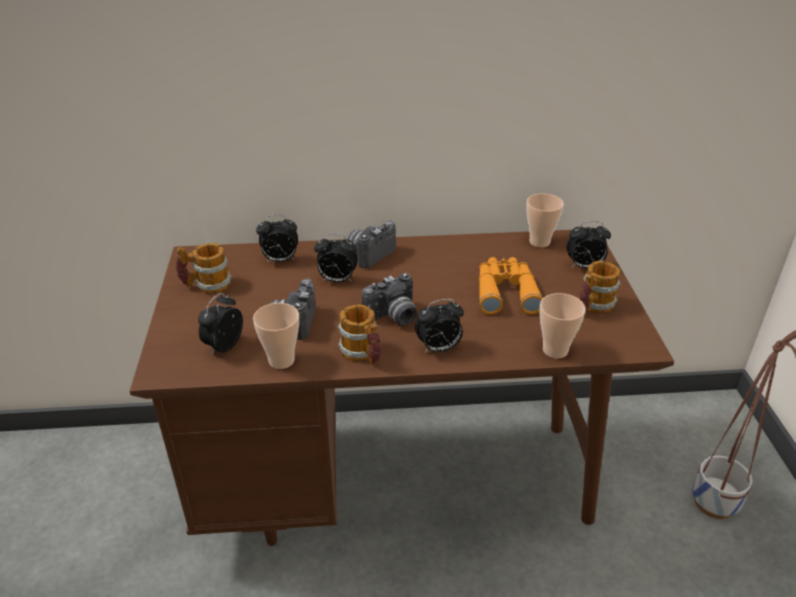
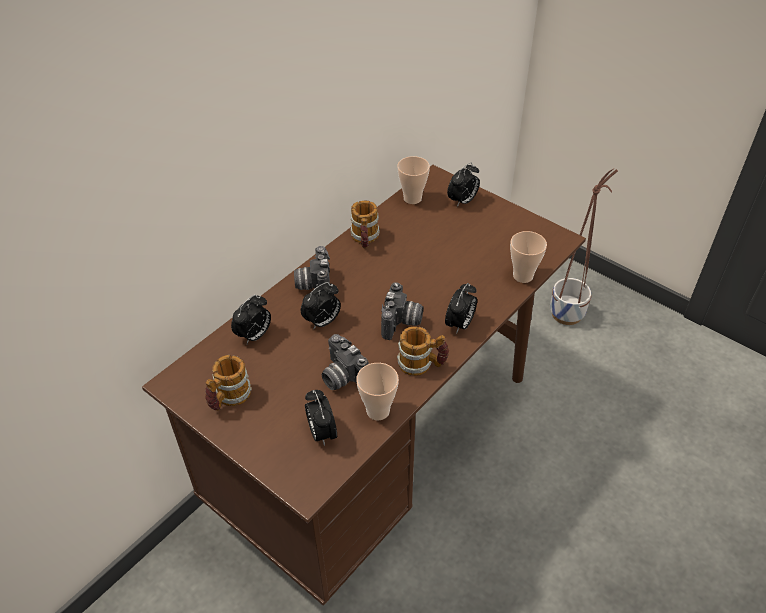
camera: 45 degrees left, 10 degrees up
orange binoculars [479,257,543,315] -> none
mug [579,261,621,313] -> mug moved to [351,200,380,248]

